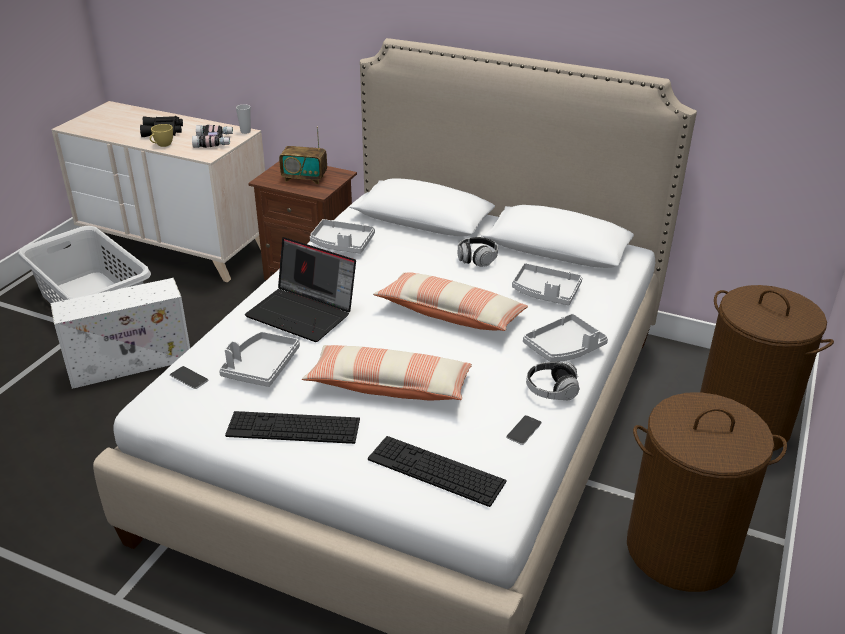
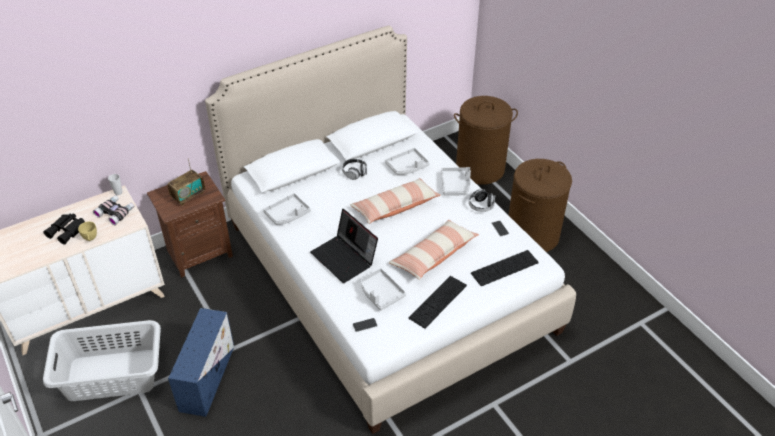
camera: 55 degrees left, 10 degrees up
white storage box [50,278,190,389] -> blue storage box [168,308,234,417]
laptop [245,237,356,342] -> laptop turned 75 degrees clockwise [310,209,378,283]

